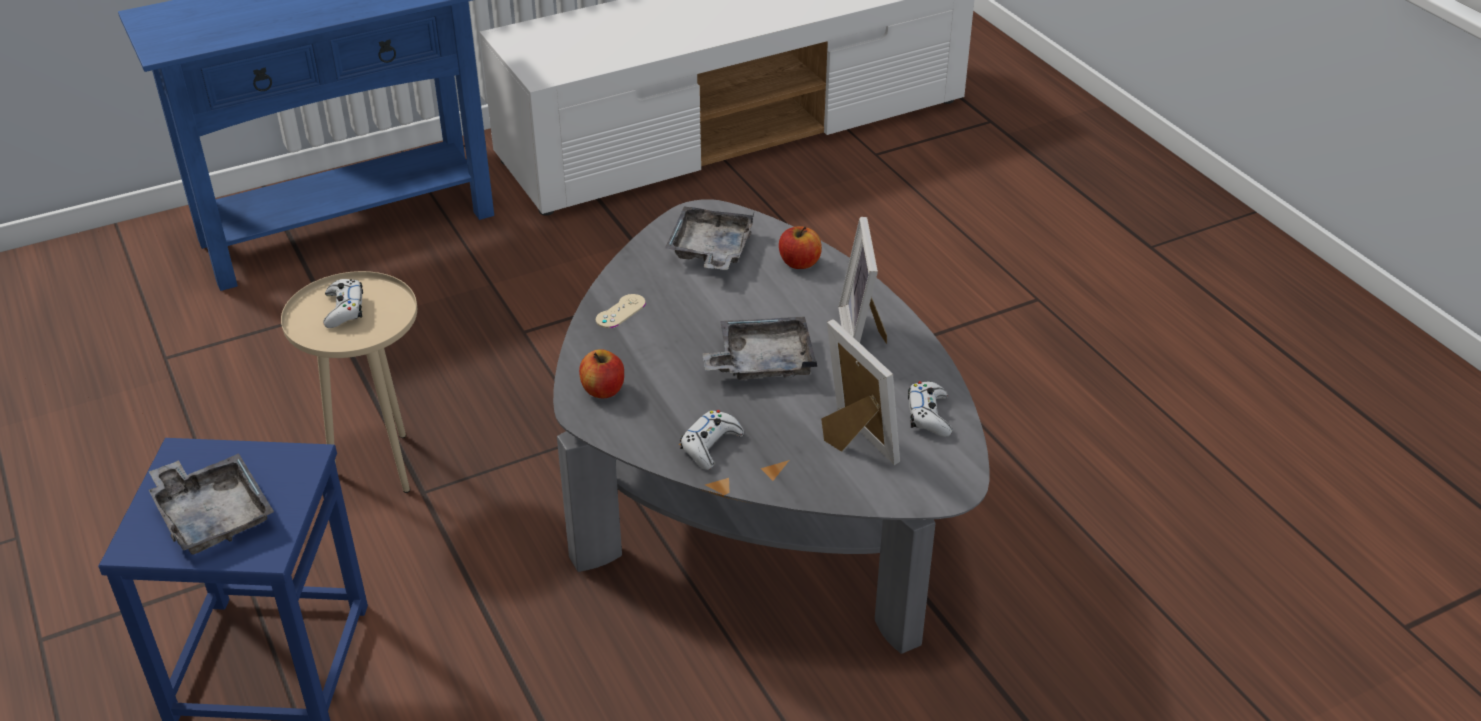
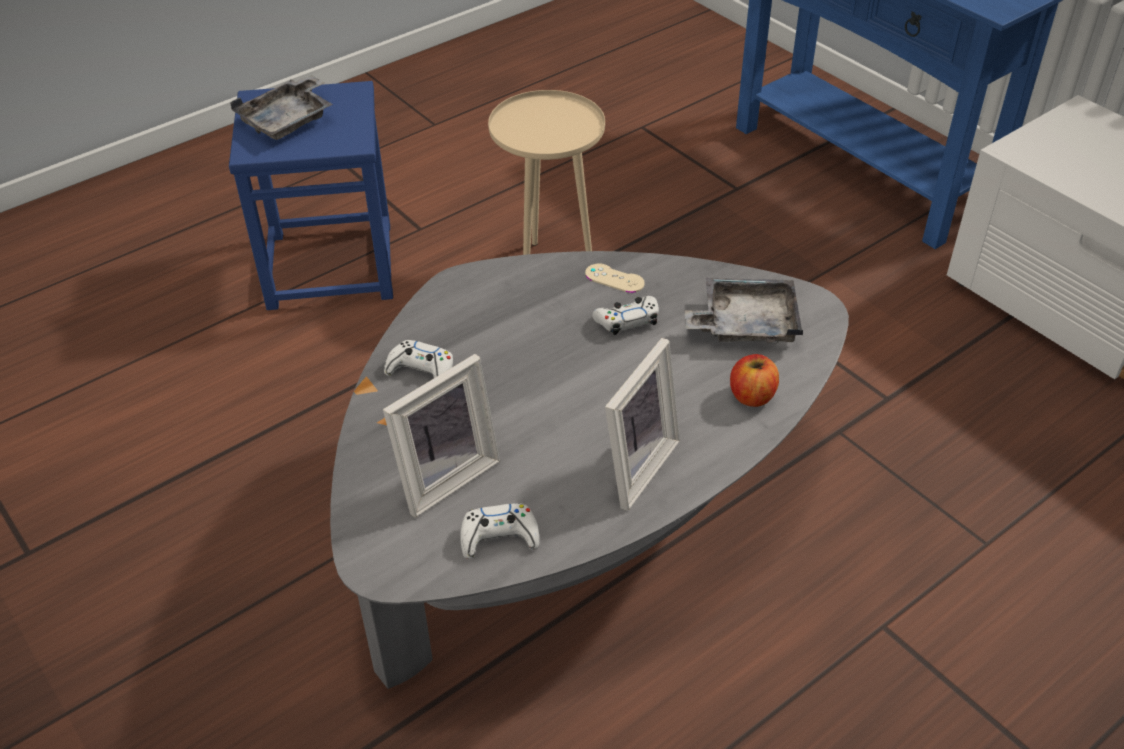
camera: 80 degrees right, 5 degrees up
white game controller [323,279,363,328] -> white game controller moved to [592,296,659,335]
apple [579,349,624,398] -> none
grey tray [702,317,817,380] -> none
picture frame [838,217,887,344] -> picture frame turned 135 degrees clockwise [605,338,680,510]

